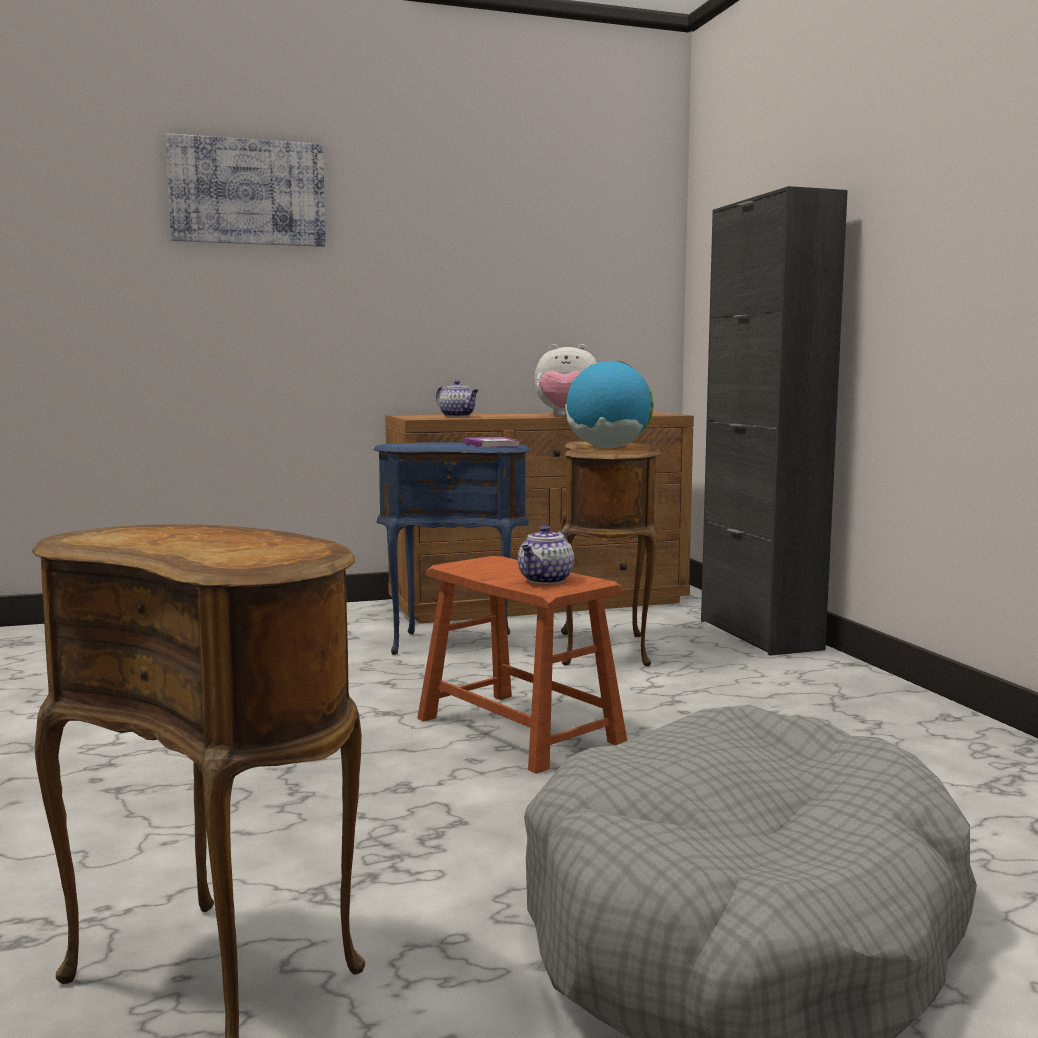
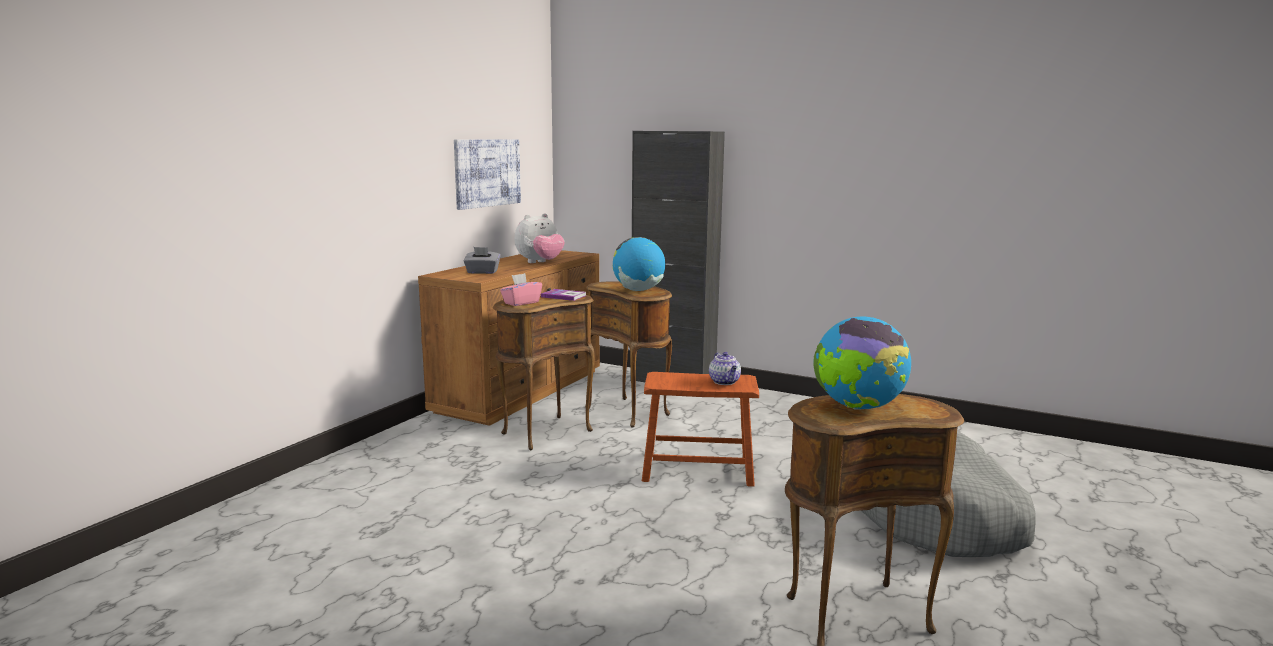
camera: 45 degrees left, 5 degrees up
picture [166,133,326,247] -> picture moved to [454,139,521,210]
blue side table [374,442,531,655] -> brown side table [493,295,595,451]
teapot [436,380,479,417] -> grey tissue box [464,247,500,274]
none -> pink tissue box [500,273,542,306]
none -> globe [814,316,911,410]

